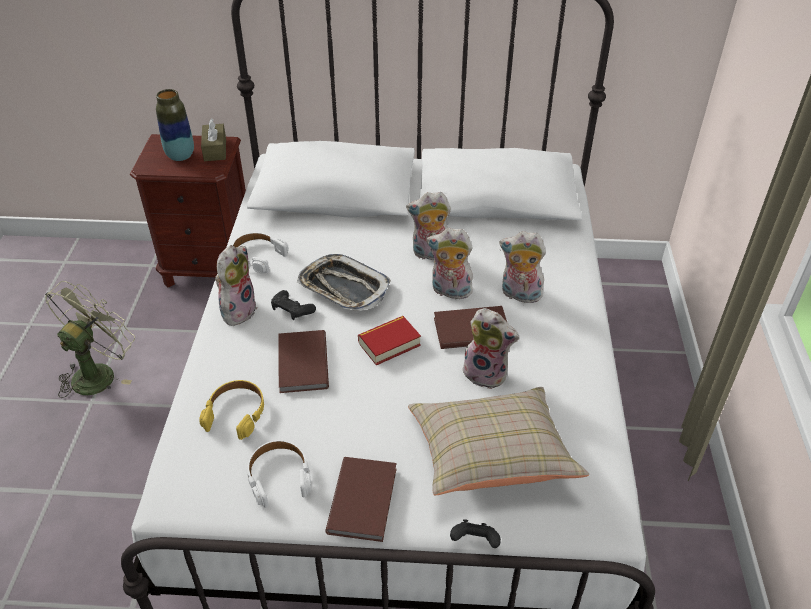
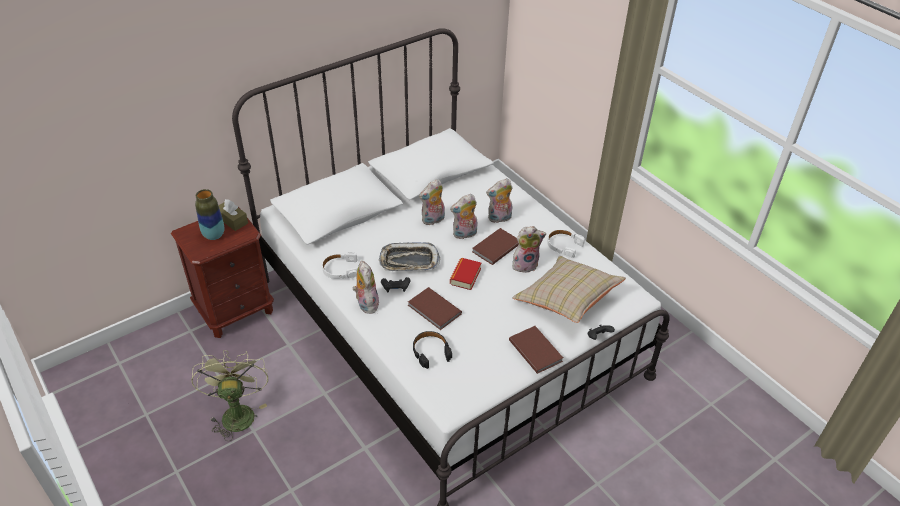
camera: 40 degrees left, 0 degrees up
yellow headphones [199,380,264,440] -> black headphones [413,331,452,369]
white headphones [248,440,311,508] -> white headphones moved to [547,229,585,258]

